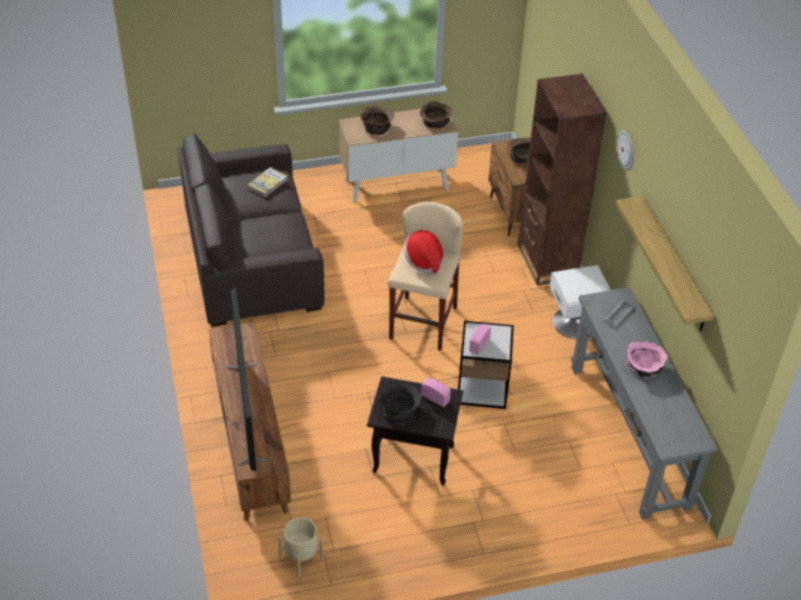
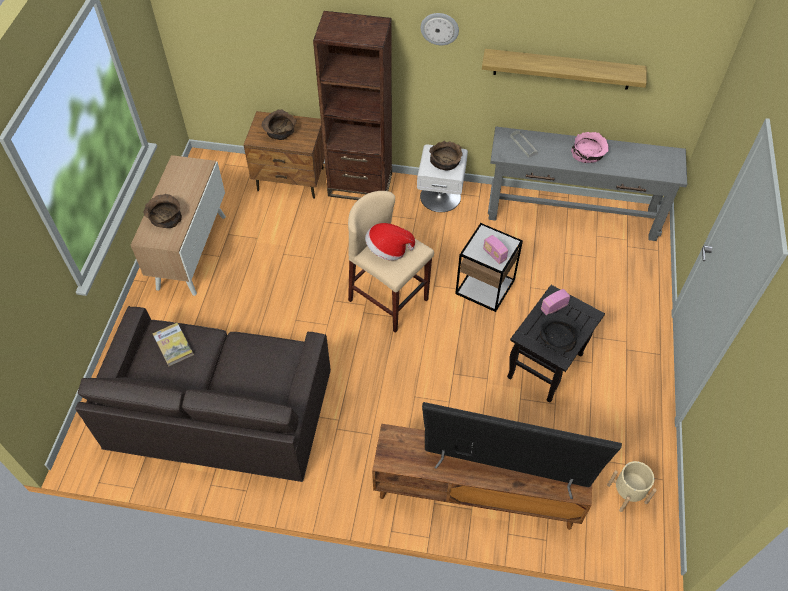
camera: 65 degrees left, 10 degrees up
brown bowl [420,101,453,128] -> brown bowl moved to [429,141,463,170]

